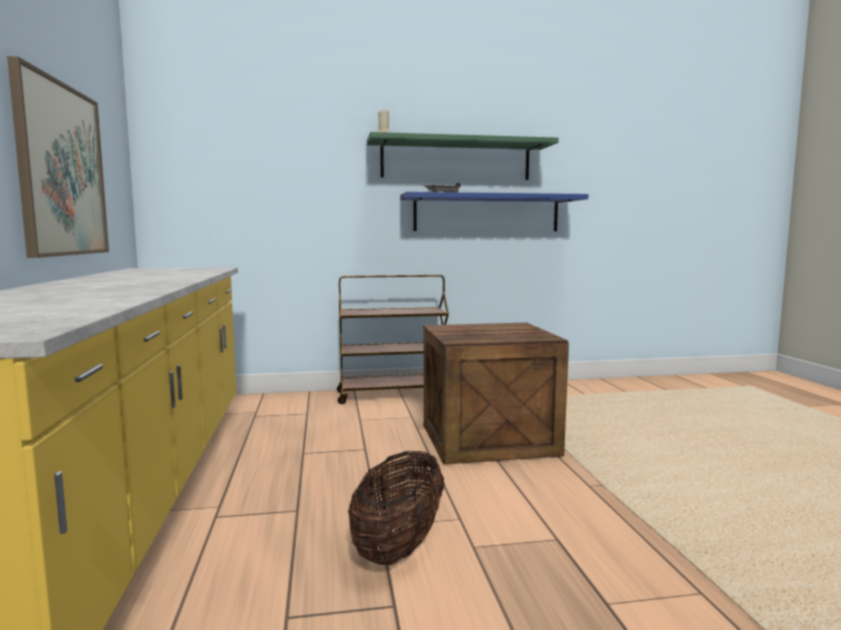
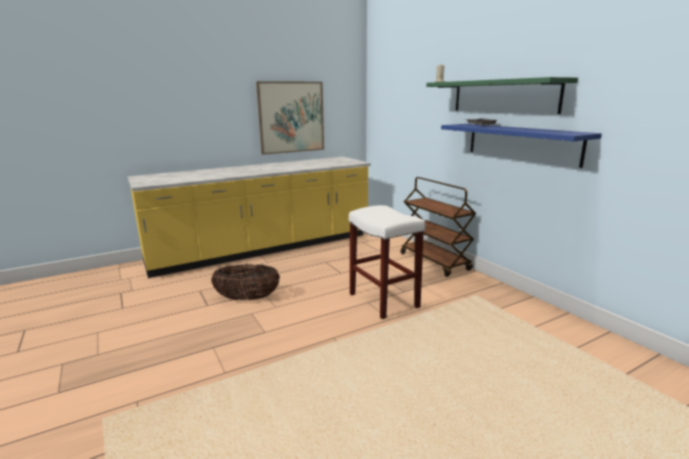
camera: 70 degrees right, 10 degrees up
crate [423,323,569,464] -> white stool [349,205,425,319]

